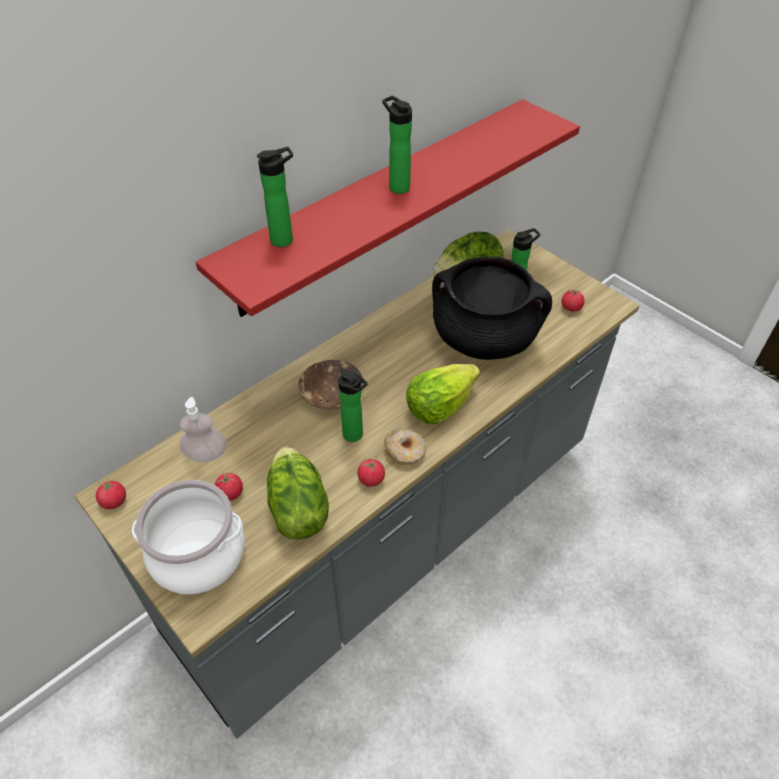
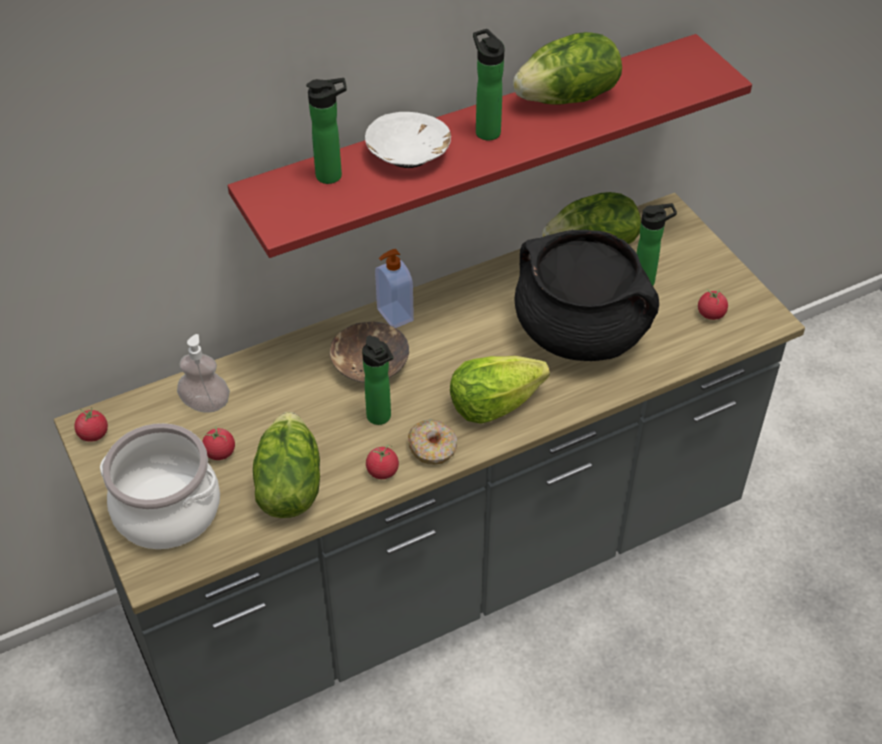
camera: 15 degrees right, 0 degrees up
none -> white bowl [365,112,451,168]
none -> soap dispenser [375,249,414,328]
none -> lettuce [513,32,622,105]

